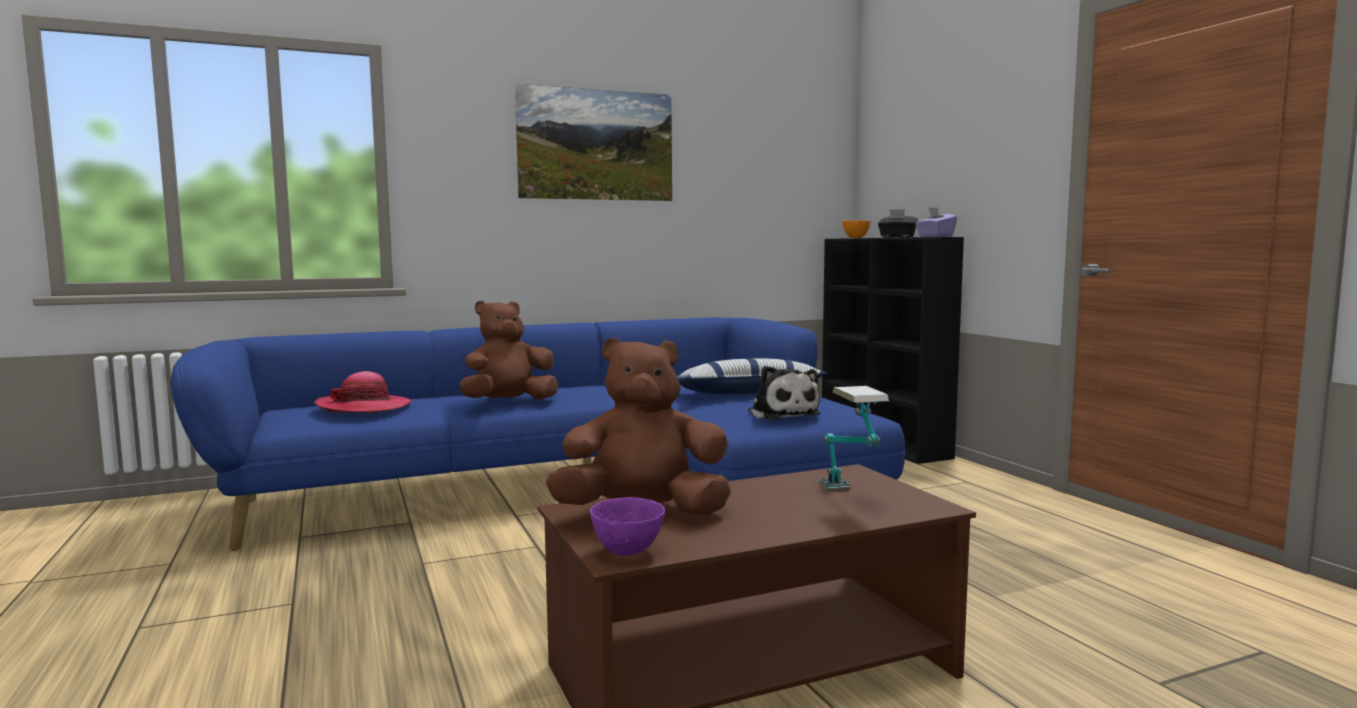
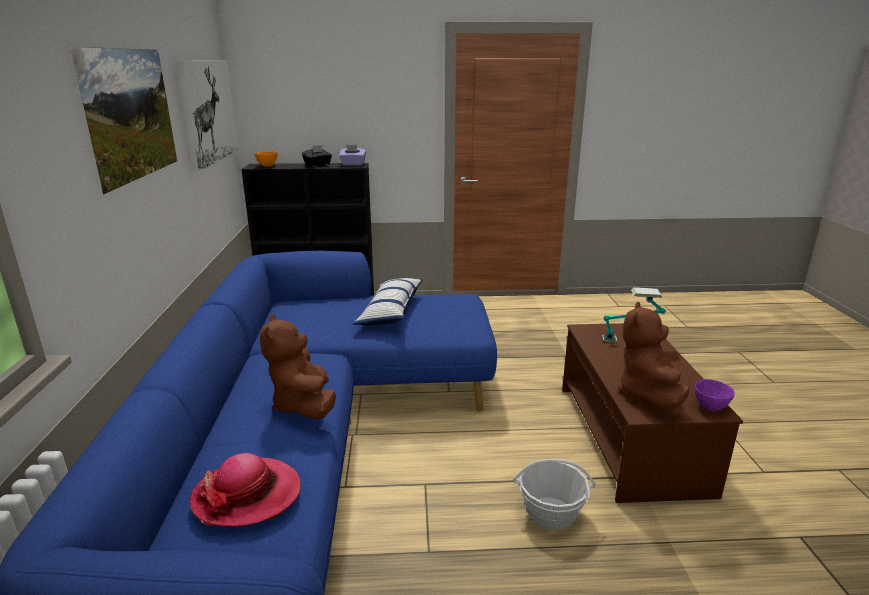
camera: 70 degrees left, 15 degrees up
plush toy [748,366,820,420] -> none
none -> picture [175,60,239,172]
none -> basket [513,459,596,530]

